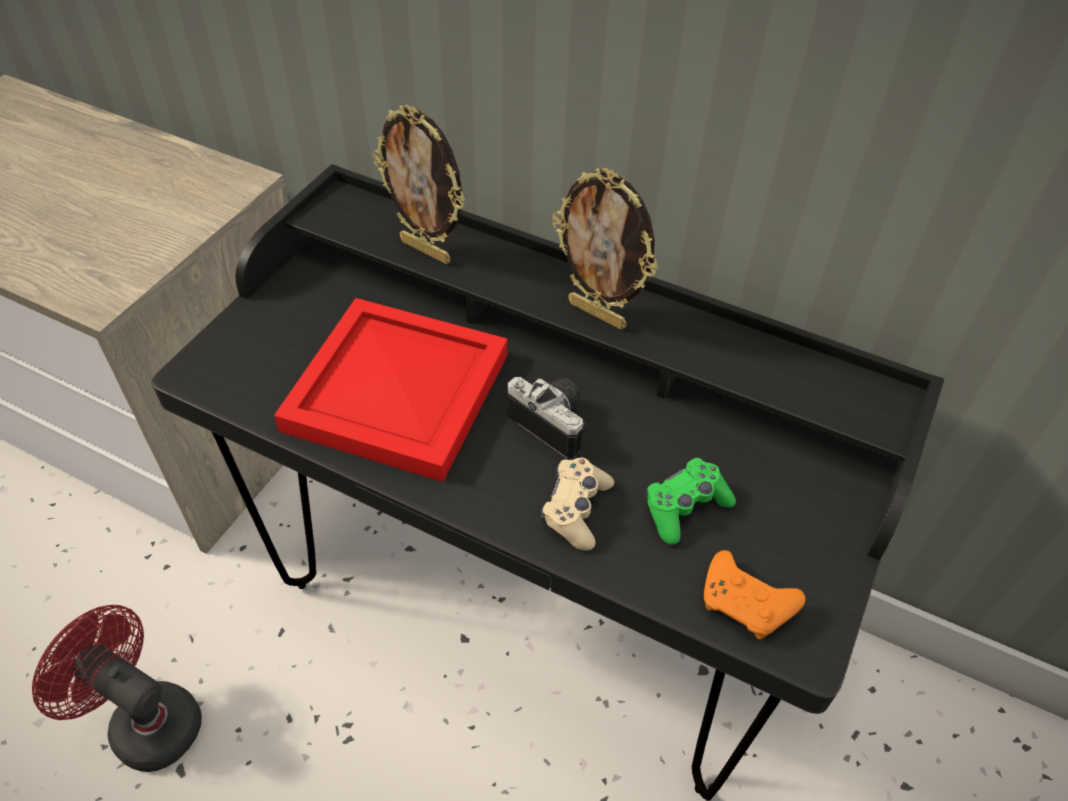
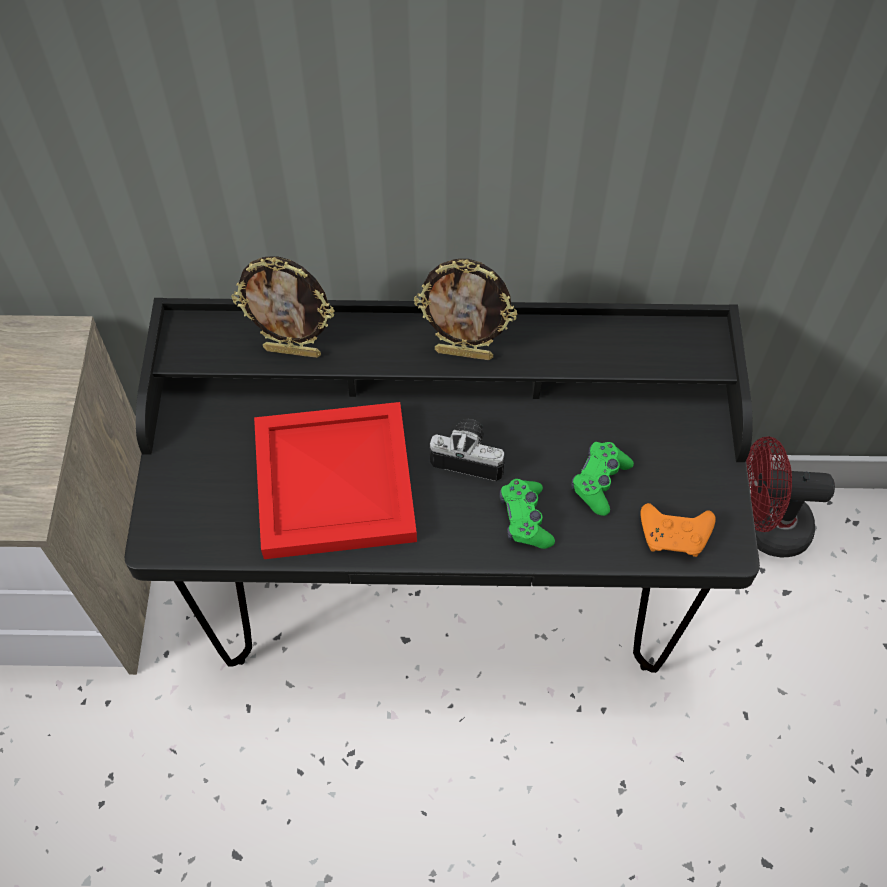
camera: 25 degrees left, 10 degrees up
red fan [32,605,202,772] -> red fan moved to [746,436,835,557]
beige game controller [541,458,614,551] -> green game controller [500,479,555,549]

